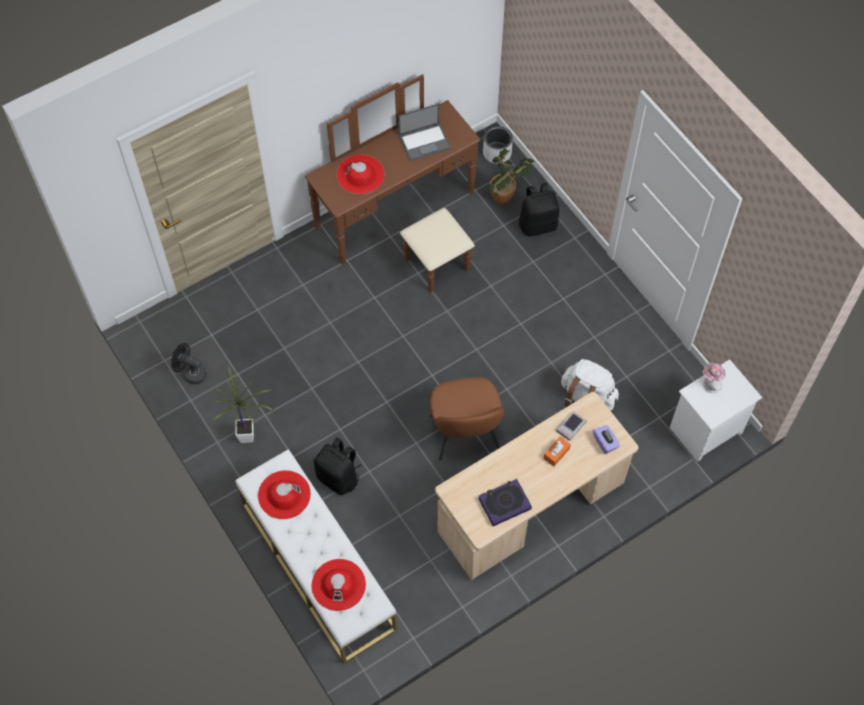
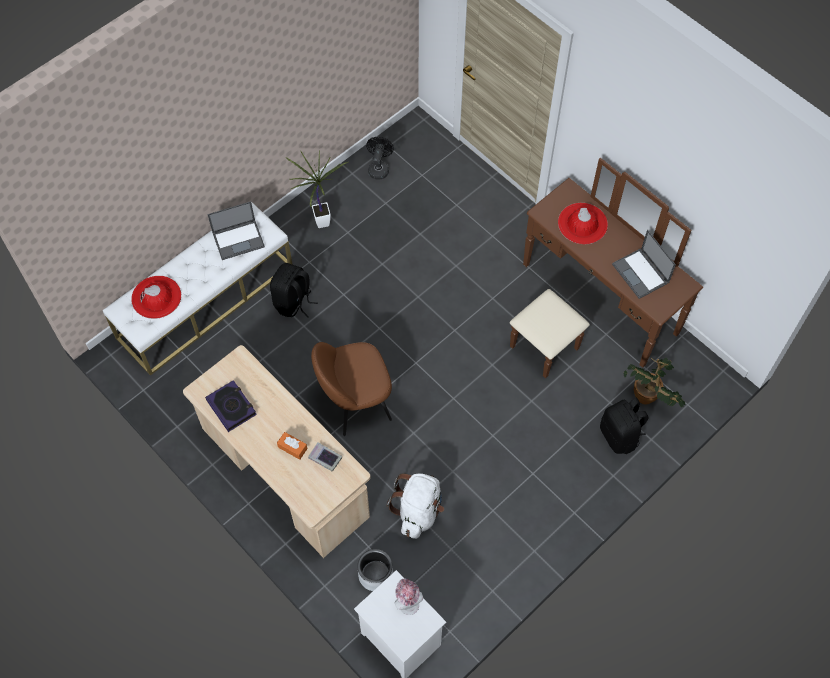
camera: 80 degrees right, 0 degrees up
red hat [258,470,311,519] -> laptop [207,201,265,260]
grey planter [483,126,513,164] -> grey planter moved to [357,549,393,591]
purple tissue box [593,425,620,454] -> none

